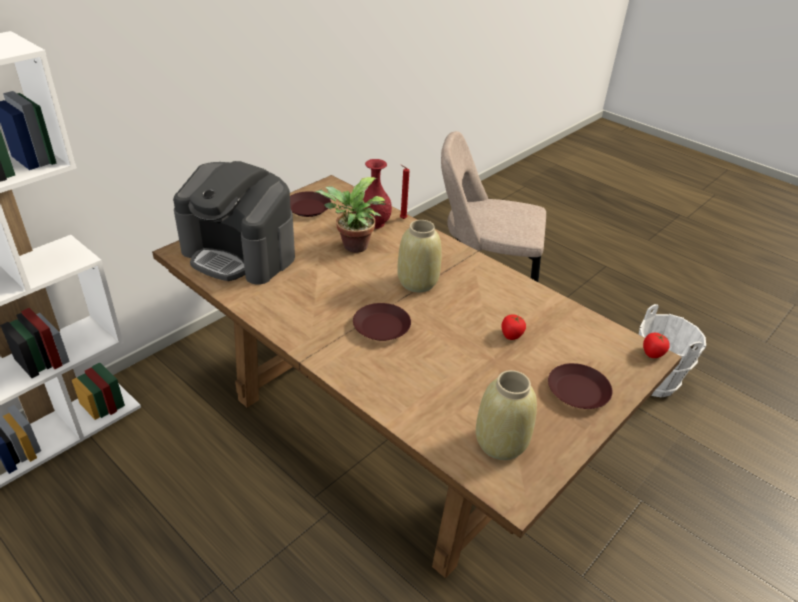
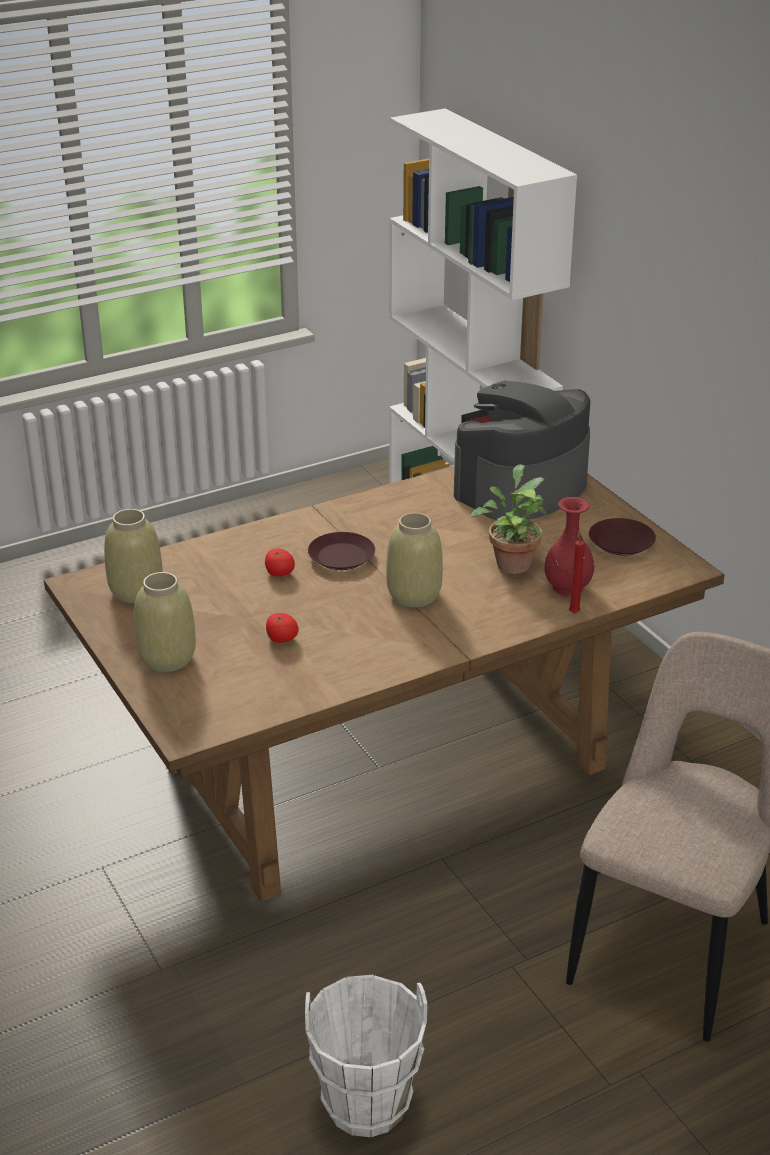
camera: 110 degrees right, 5 degrees down
brown plate [548,363,613,409] -> beige vase [134,572,196,672]
tomato [643,333,670,358] -> tomato moved to [265,548,295,577]

